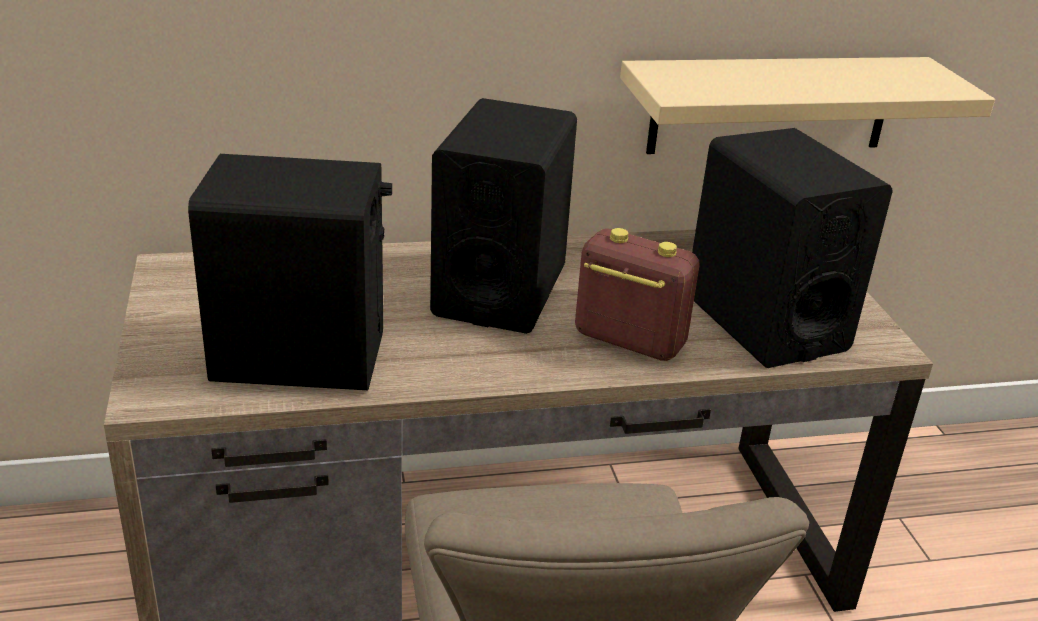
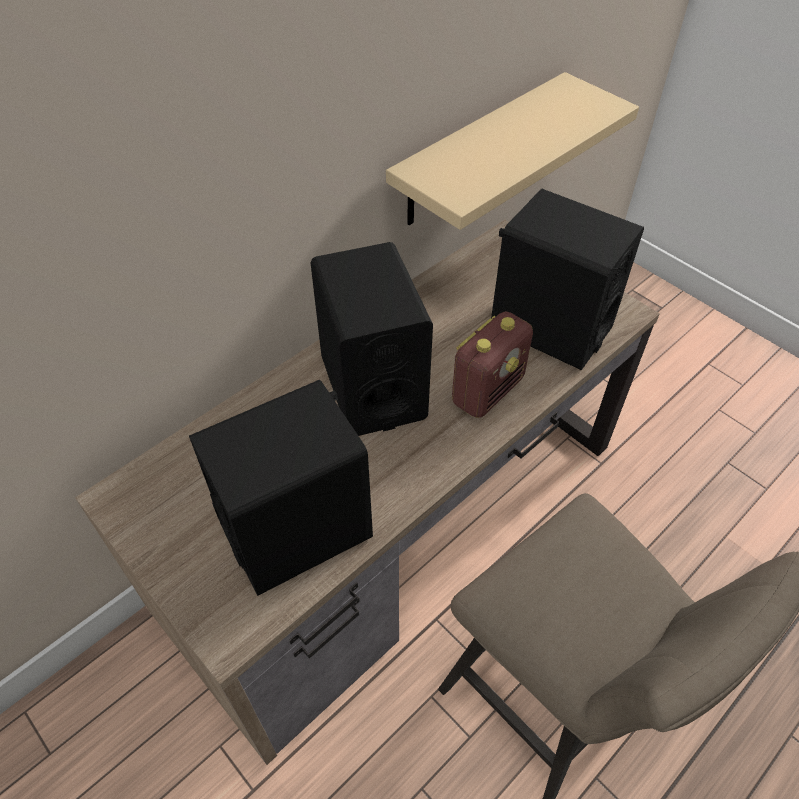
camera: 30 degrees left, 20 degrees up
radio [575,228,700,361] -> radio turned 135 degrees clockwise [452,311,533,418]

